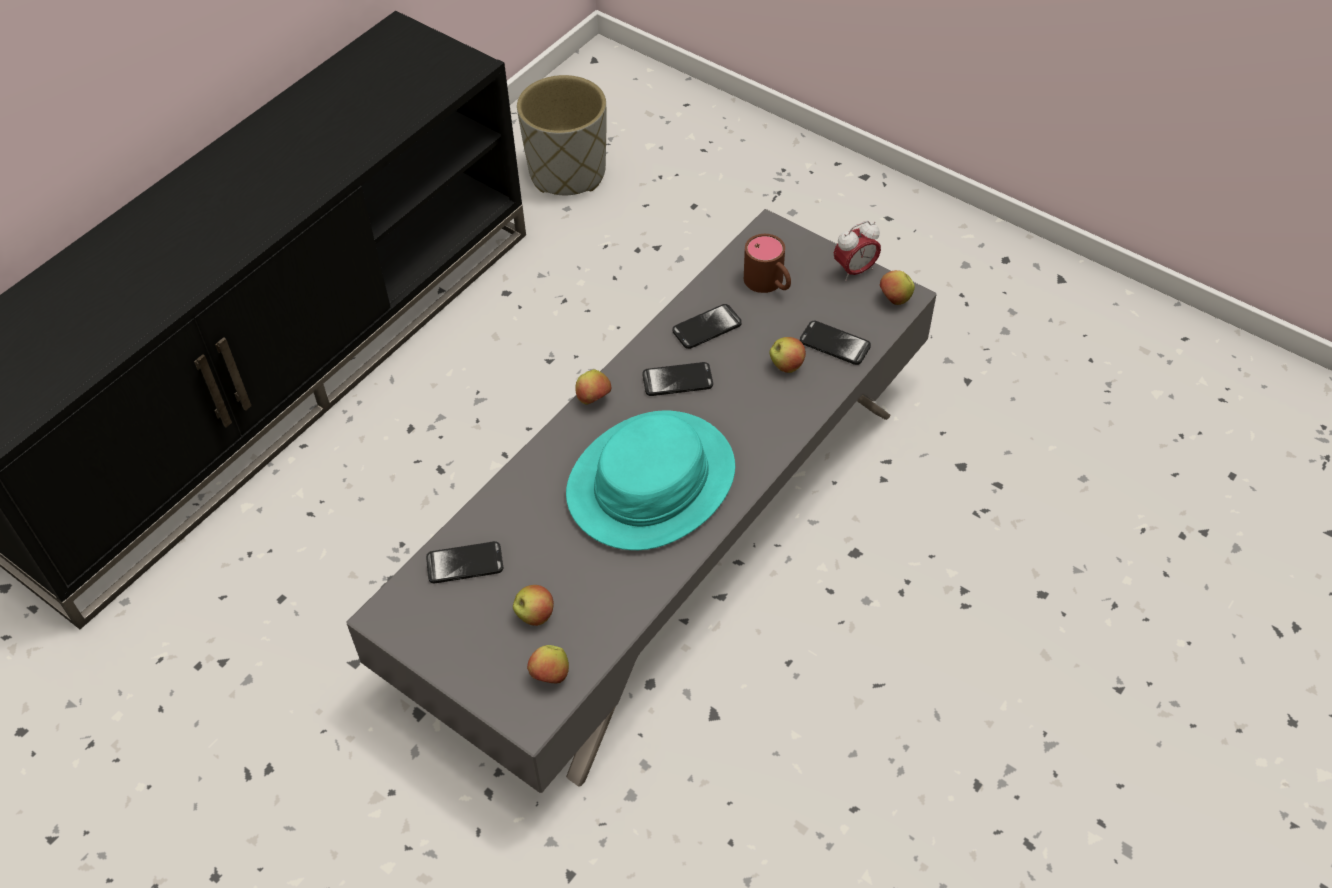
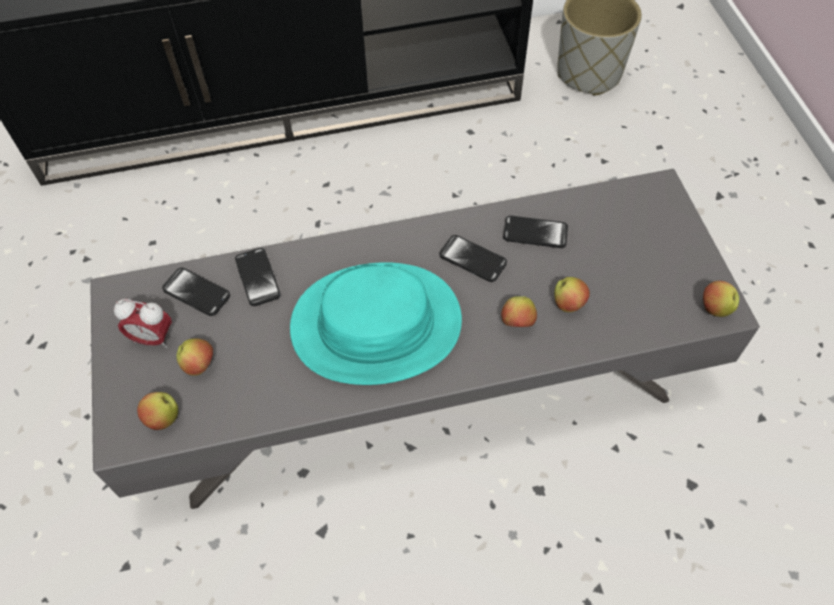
camera: 40 degrees right, 5 degrees up
apple [575,369,611,405] -> apple moved to [501,296,537,327]
brown mug [744,234,791,293] -> none
phone [800,321,871,365] -> phone moved to [235,248,281,306]
alarm clock [834,221,881,281] -> alarm clock moved to [114,299,172,348]

